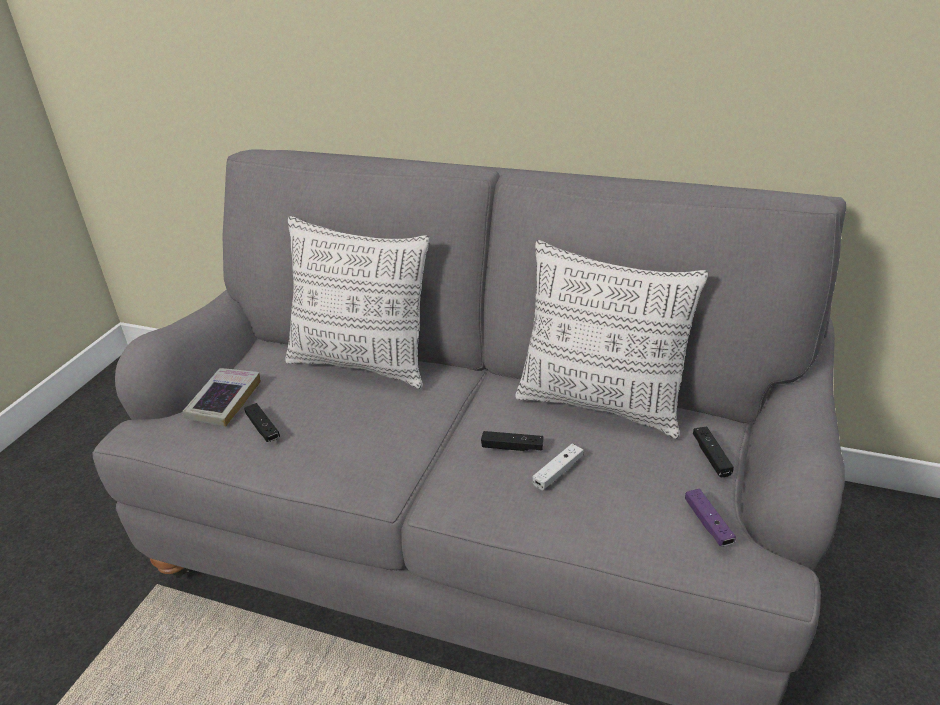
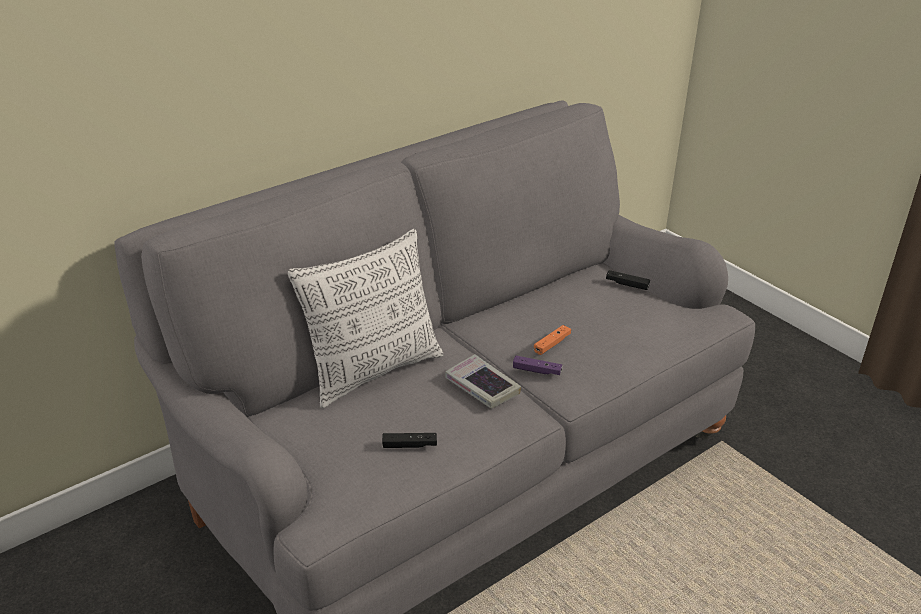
camera: 60 degrees left, 0 degrees up
book [182,368,261,427] -> book moved to [445,354,521,408]
black game controller [481,431,544,451] -> orange game controller [534,325,571,355]
pillow [515,240,708,439] -> none
white game controller [532,444,583,490] -> none
purple game controller [685,489,736,546] -> purple game controller moved to [513,356,562,375]

